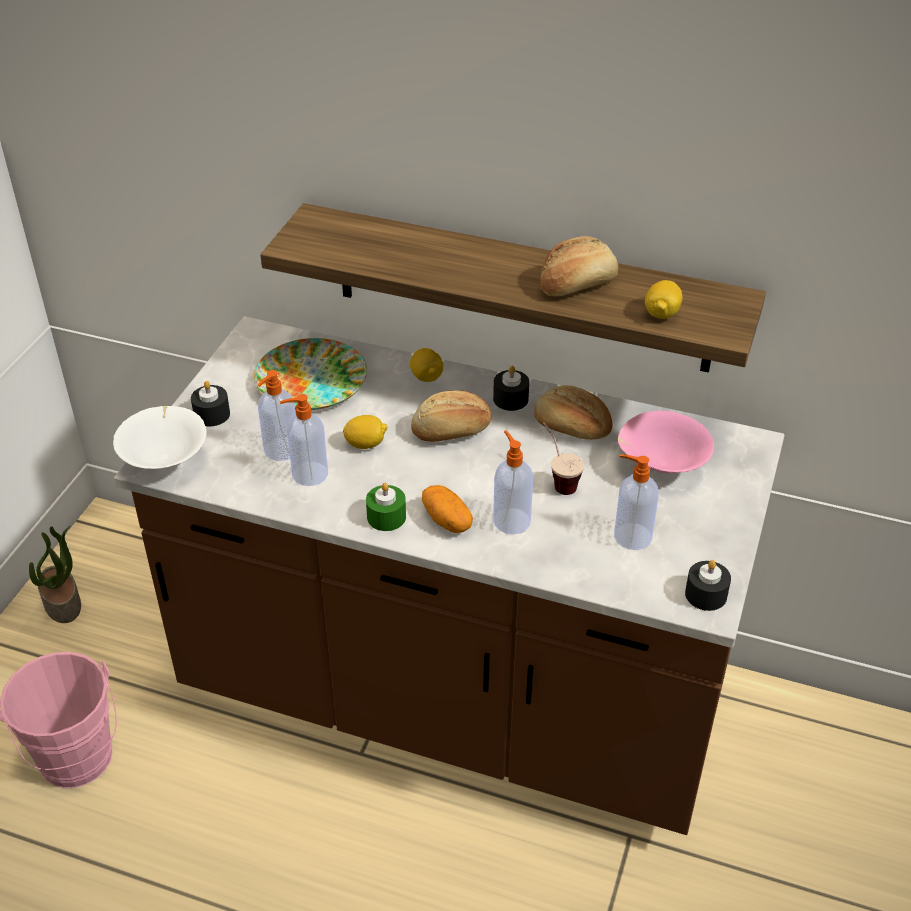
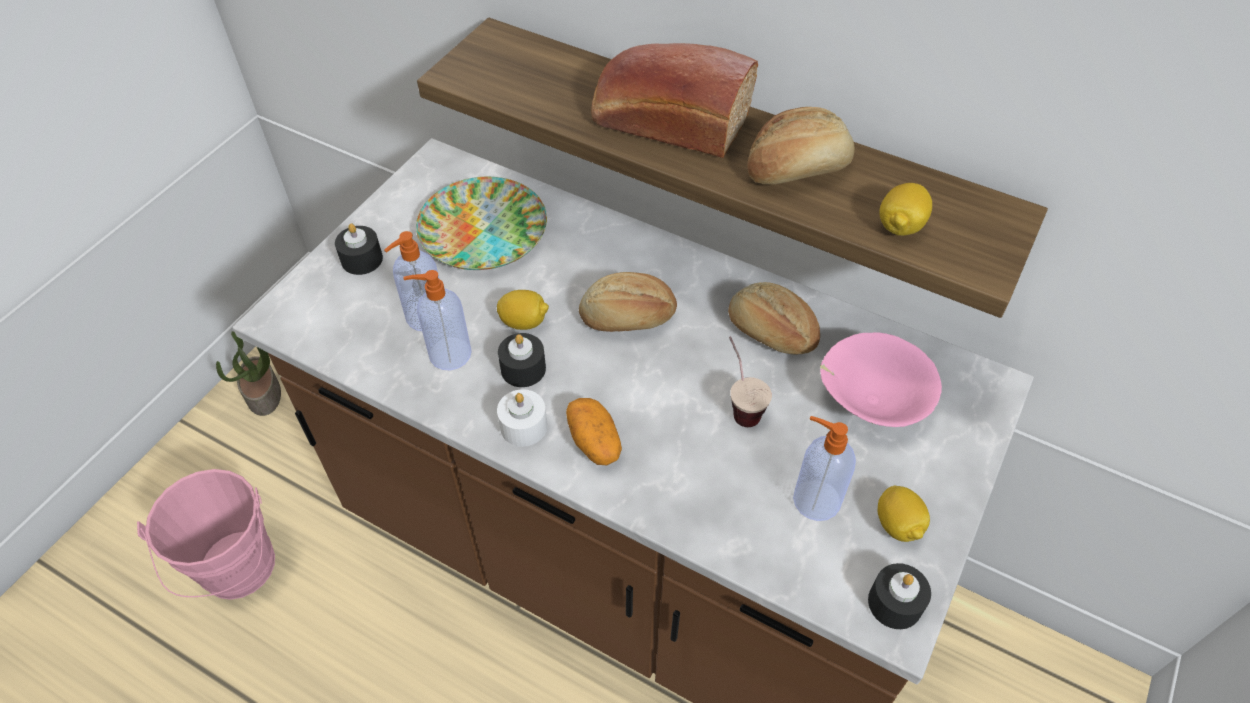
camera: 10 degrees right, 10 degrees up
white bowl [113,406,207,469] -> none
green candle [366,483,406,531] -> white candle [497,389,547,447]
lemon [410,348,443,382] -> lemon moved to [877,486,930,542]
black candle [493,366,529,411] -> black candle moved to [498,333,546,387]
soap dispenser [493,430,533,534] -> none
none -> bread [591,43,758,158]

